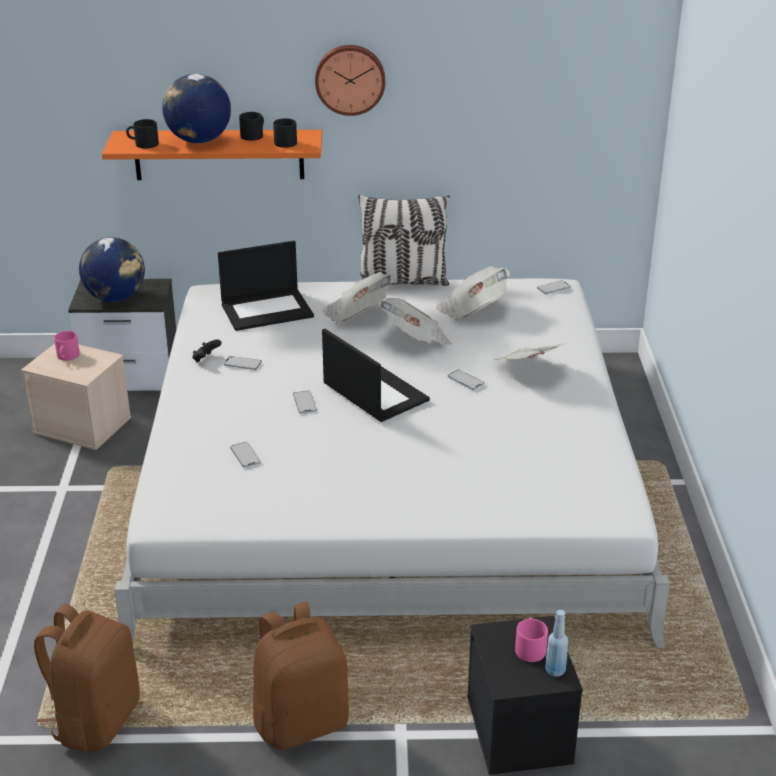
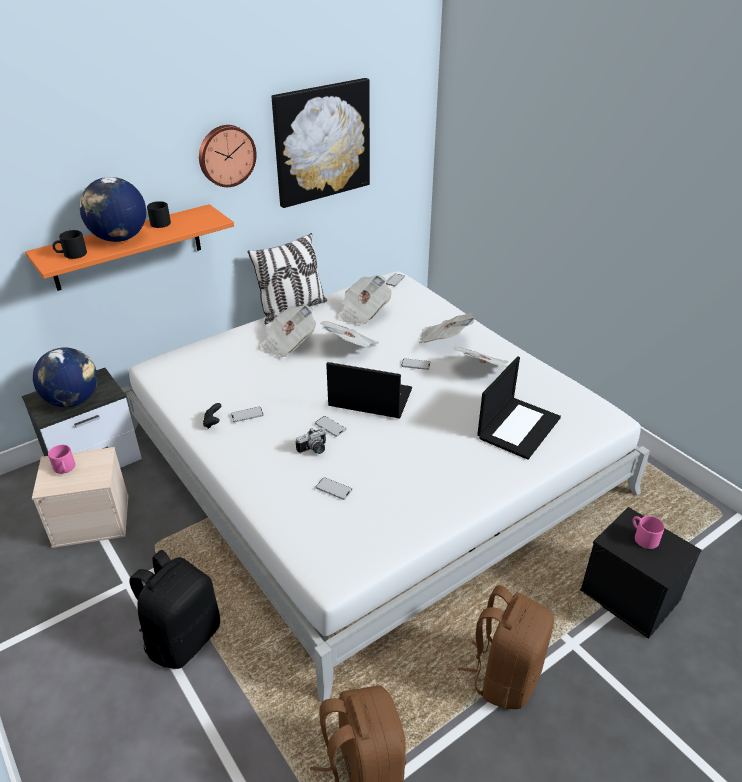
camera: 35 degrees left, 5 degrees up
laptop [218,241,314,331] -> laptop moved to [477,356,561,460]
black mug [273,118,297,148] -> none
blue bottle [545,610,568,677] -> none
none -> black backpack [129,550,220,669]
none -> picture [272,78,370,208]
none -> camera [296,428,326,454]
none -> newspaper [454,346,508,368]

